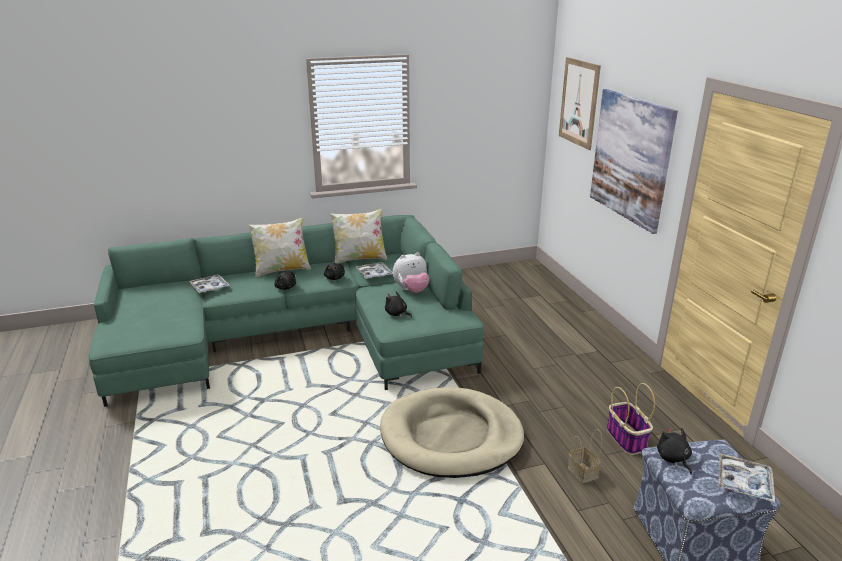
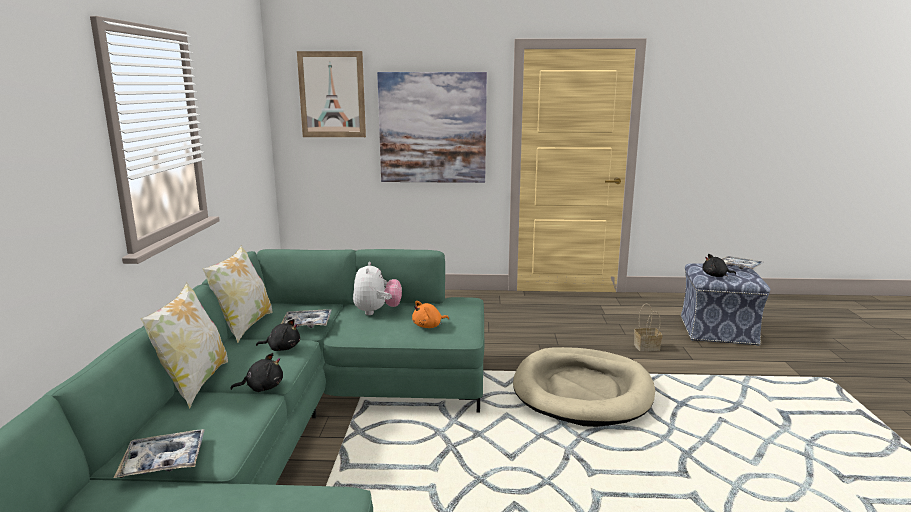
camera: 70 degrees left, 10 degrees down
black plush toy [385,292,412,318] -> orange plush toy [412,301,449,328]
basket [607,383,655,455] -> none

